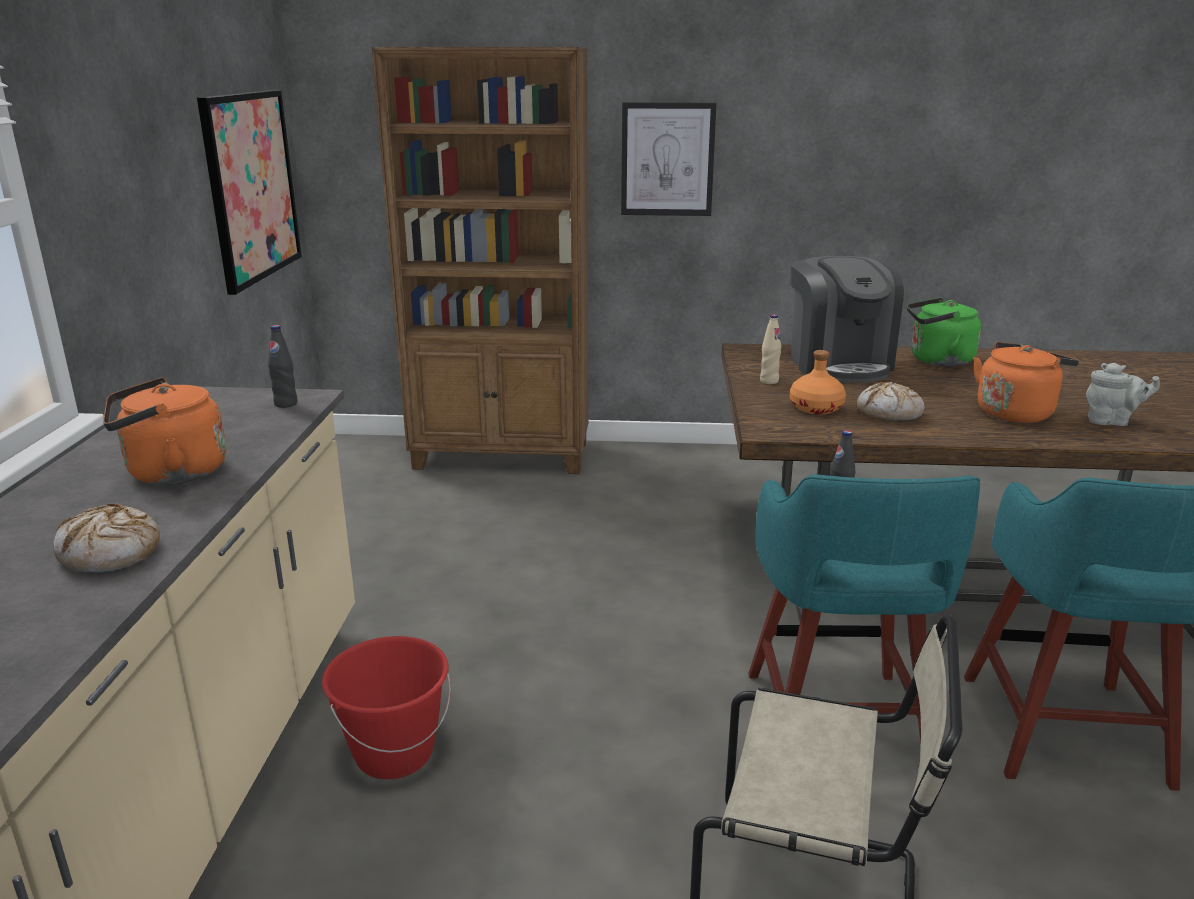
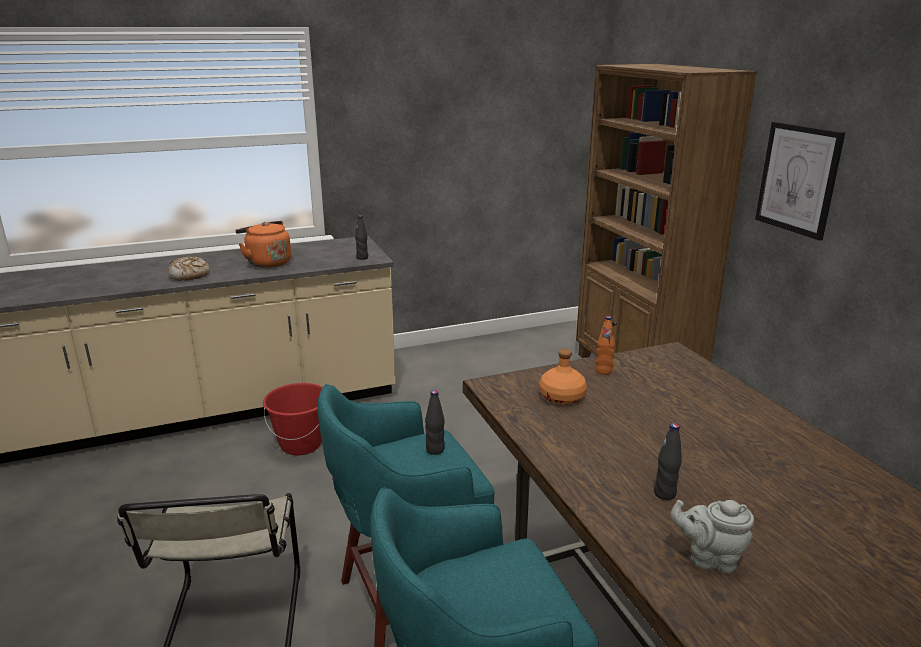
camera: 65 degrees right, 0 degrees up
picture [197,90,302,295] -> none
beige bottle [760,315,782,384] -> orange bottle [595,316,615,375]
coffee machine [791,256,904,383] -> none
bread [857,382,924,421] -> none
green kettle [907,297,981,366] -> none
orange kettle [973,342,1079,423] -> black bottle [654,423,682,500]
grey teapot [1086,363,1160,426] -> grey teapot turned 120 degrees clockwise [671,500,754,574]

